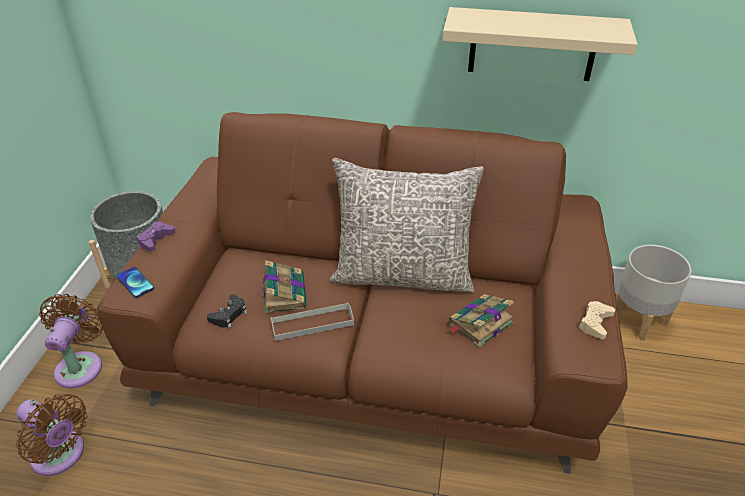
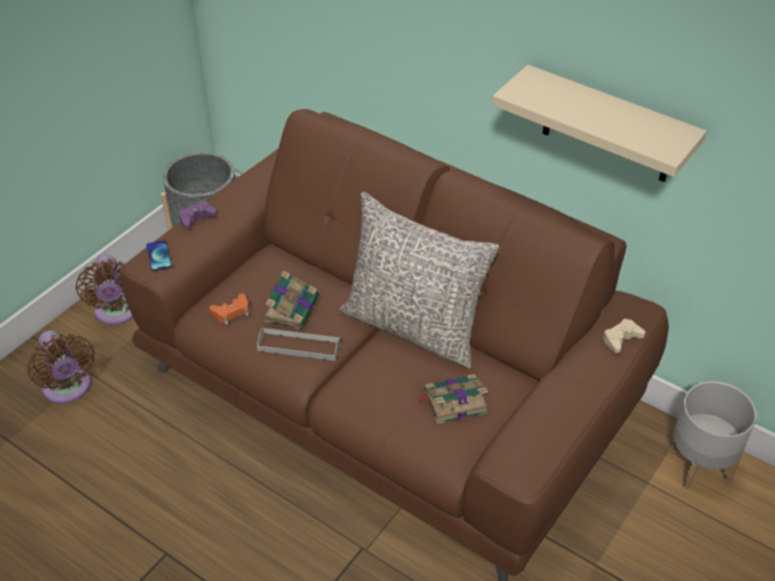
camera: 25 degrees right, 5 degrees up
brown fan [39,294,103,388] -> brown fan turned 135 degrees clockwise [75,254,133,325]
black game controller [207,294,247,328] -> orange game controller [210,293,249,325]
beige game controller [578,301,615,339] -> beige game controller moved to [603,319,645,353]

